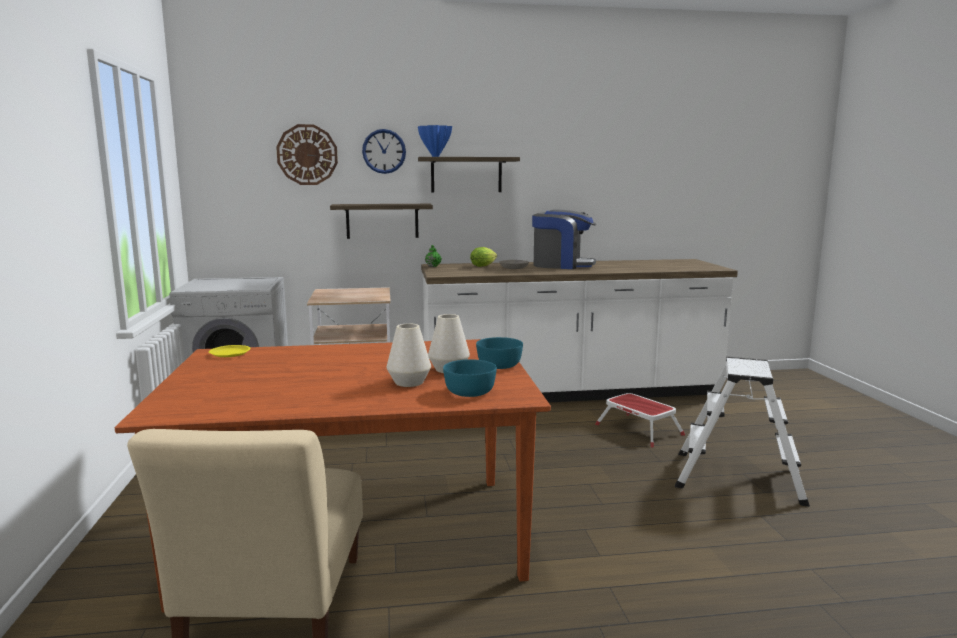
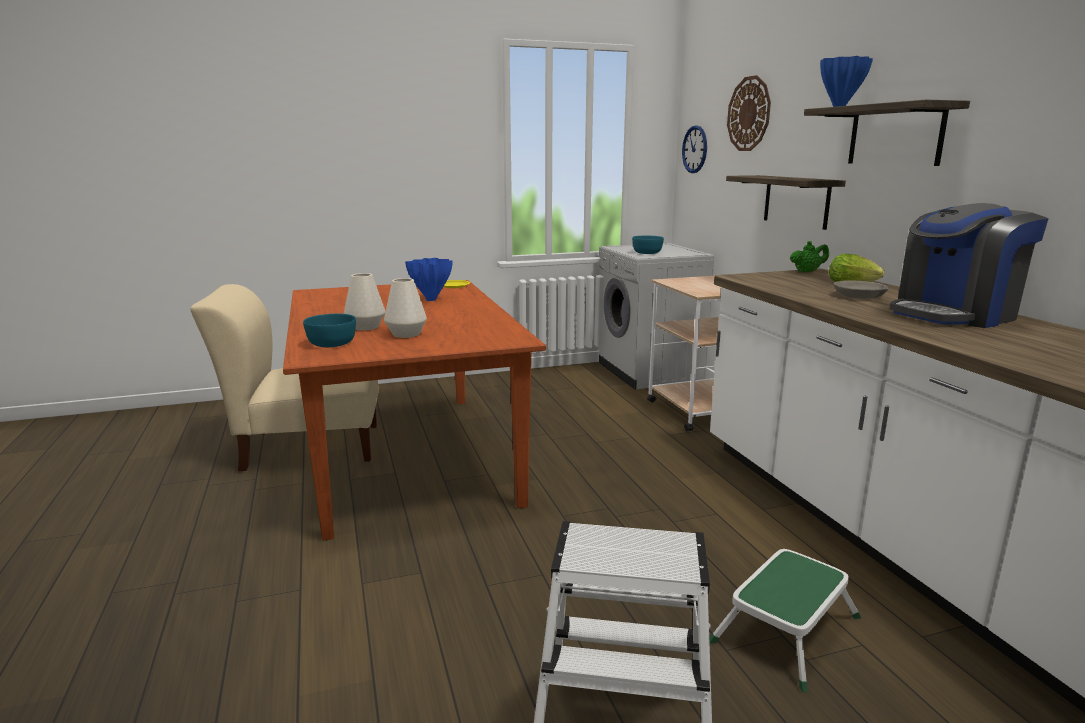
camera: 80 degrees right, 5 degrees up
wall clock [362,129,406,174] -> wall clock moved to [682,125,707,173]
turquoise bowl [476,337,523,369] -> turquoise bowl moved to [632,235,664,254]
coffee machine [532,209,596,269] -> coffee machine turned 60 degrees clockwise [889,203,1049,328]
red step ladder [595,393,685,448] -> green step ladder [709,549,861,693]
none -> blue vase [405,258,453,301]

